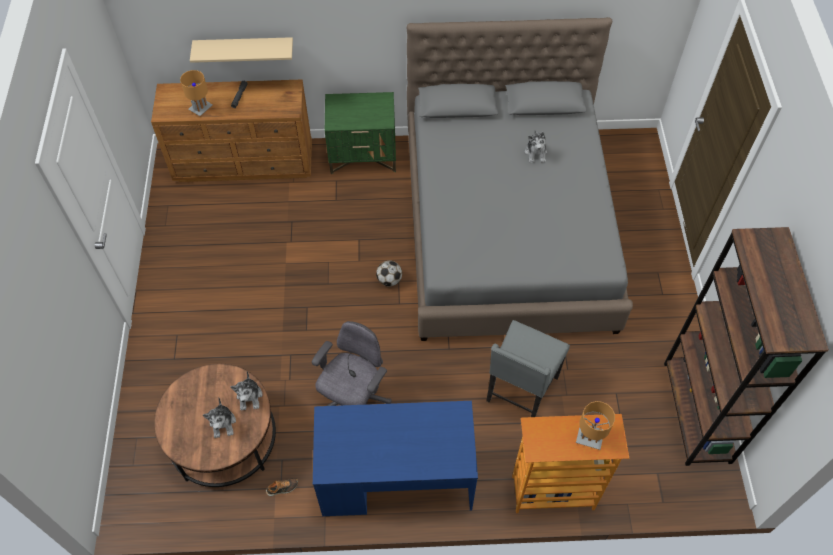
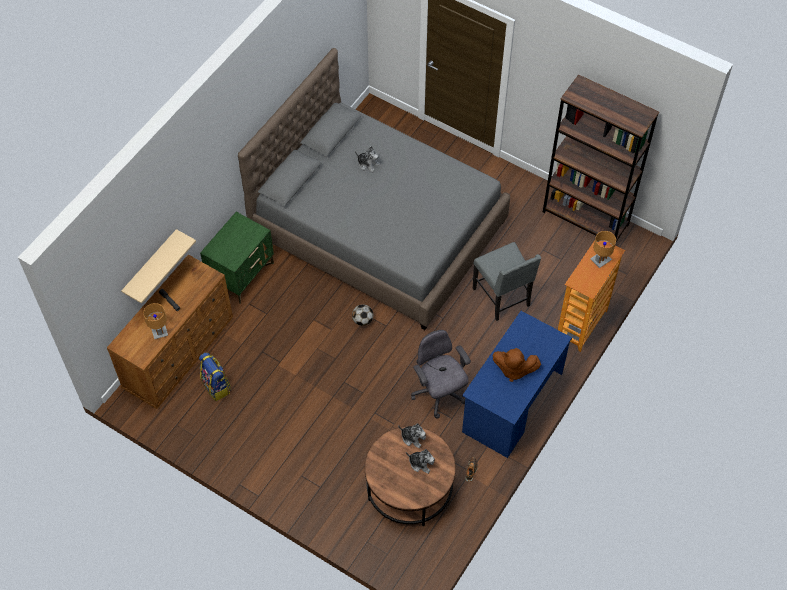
camera: 55 degrees left, 0 degrees up
none -> backpack [199,352,231,401]
none -> brown plush toy [492,348,541,382]

